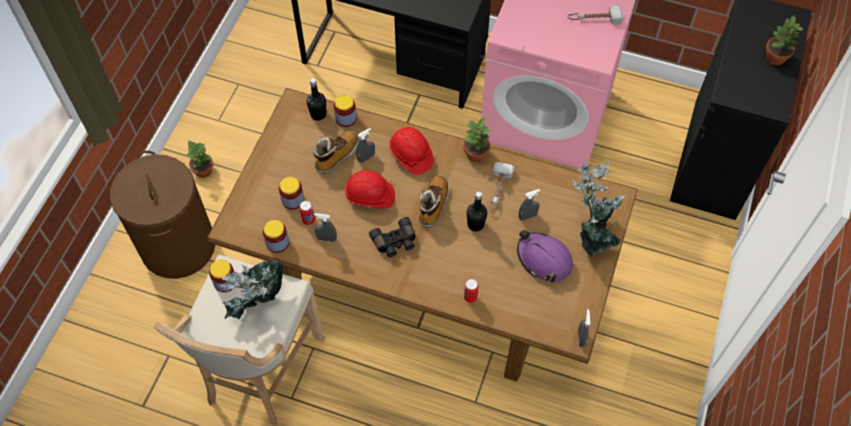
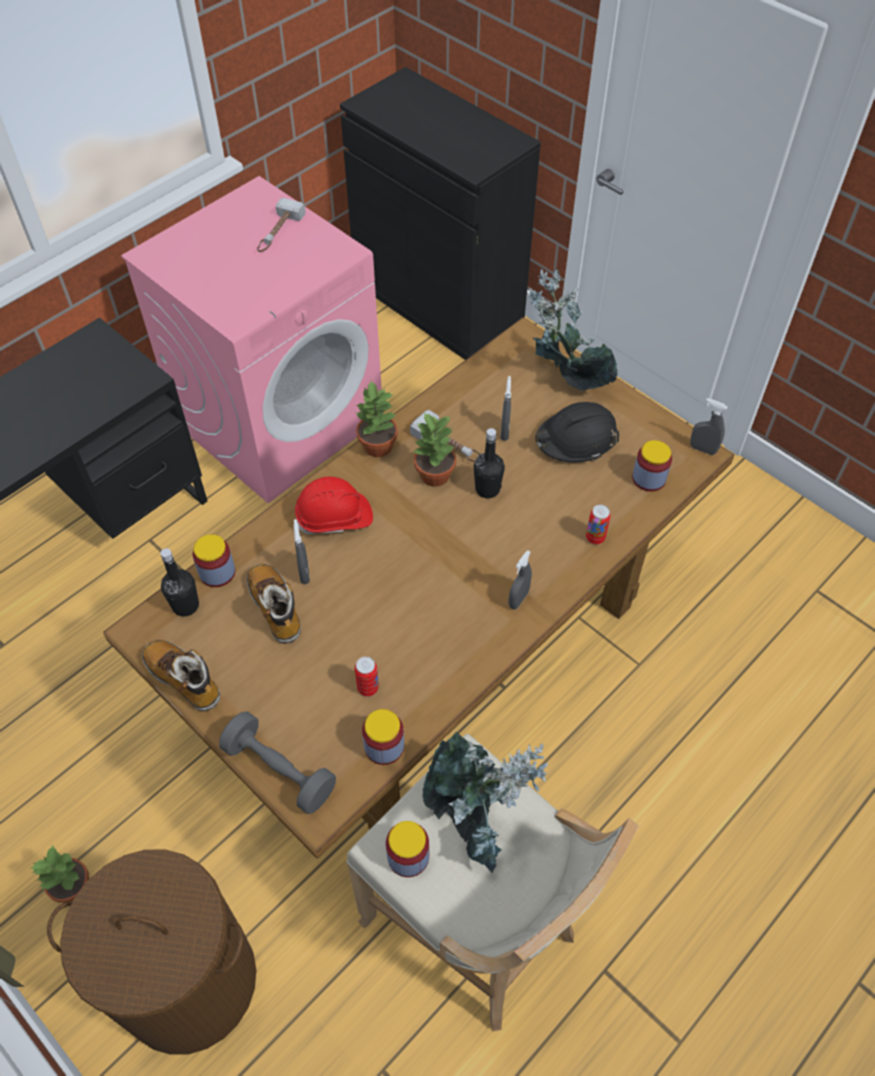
camera: 65 degrees left, 5 degrees down
jar [279,177,304,210] -> jar moved to [632,440,672,492]
grey spray bottle [314,213,337,242] -> grey spray bottle moved to [508,550,532,610]
red hard hat [345,170,395,208] -> none
black binoculars [369,217,416,257] -> none
boot [419,175,449,227] -> boot moved to [142,640,220,712]
purple hard hat [517,230,573,283] -> black hard hat [535,402,619,463]
potted plant [766,15,804,65] -> potted plant moved to [412,412,456,487]
none -> grey dumbbell [219,711,336,814]

